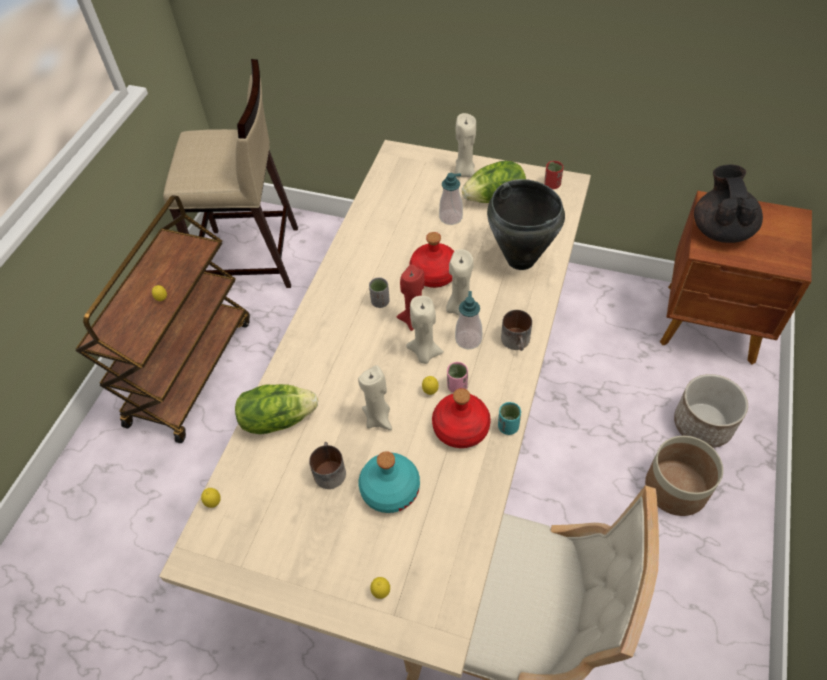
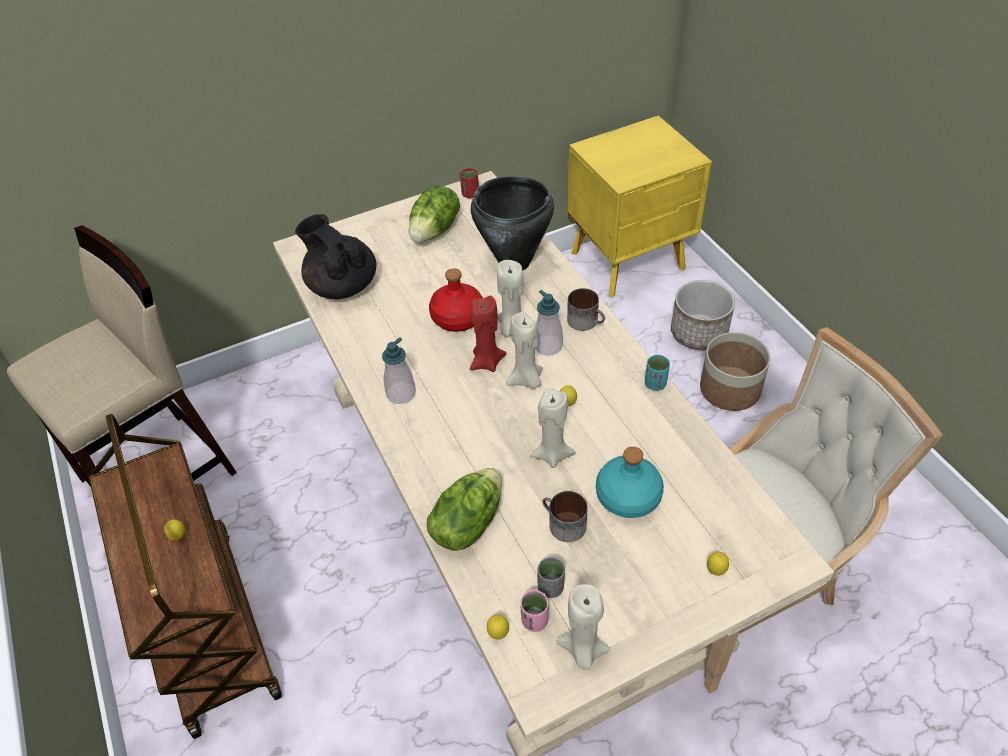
camera: 45 degrees left, 5 degrees down
grey cup [369,277,390,308] -> grey cup moved to [538,557,565,598]
red bottle [432,388,491,448] -> none
soap dispenser [439,173,463,225] -> soap dispenser moved to [382,337,416,404]
pink cup [447,362,468,393] -> pink cup moved to [520,590,549,632]
beige candle [455,113,476,178] -> beige candle moved to [557,584,610,670]
brown nightstand [660,191,812,365] -> yellow nightstand [568,116,712,298]
black teapot [694,165,763,243] -> black teapot moved to [295,214,377,299]

